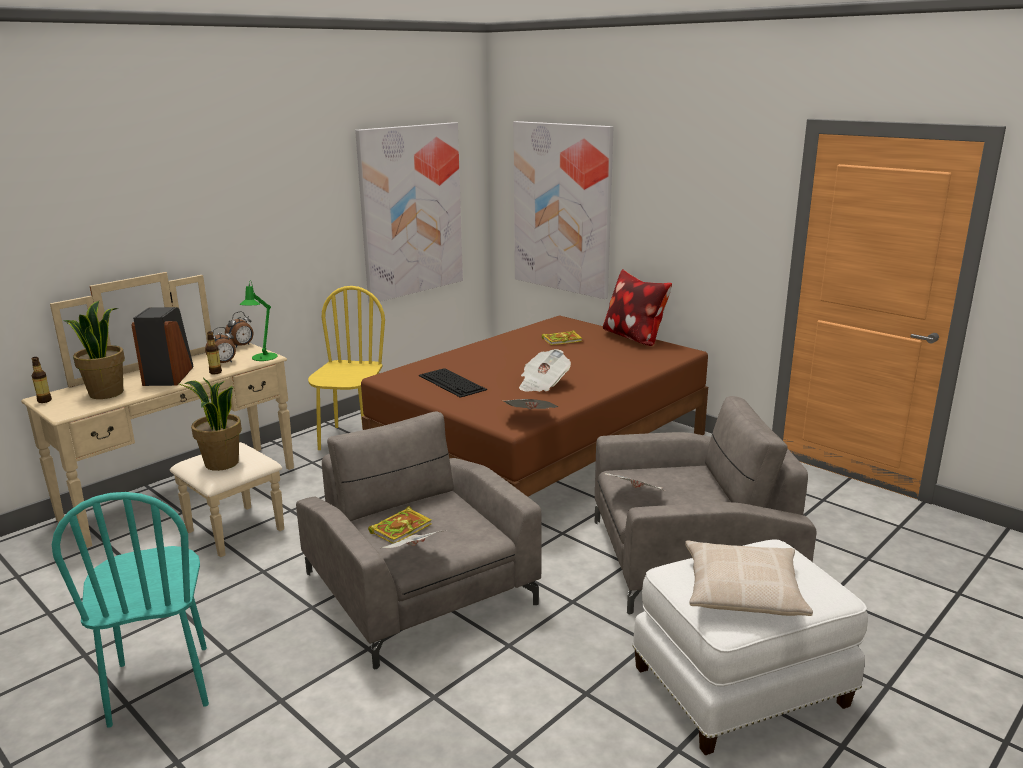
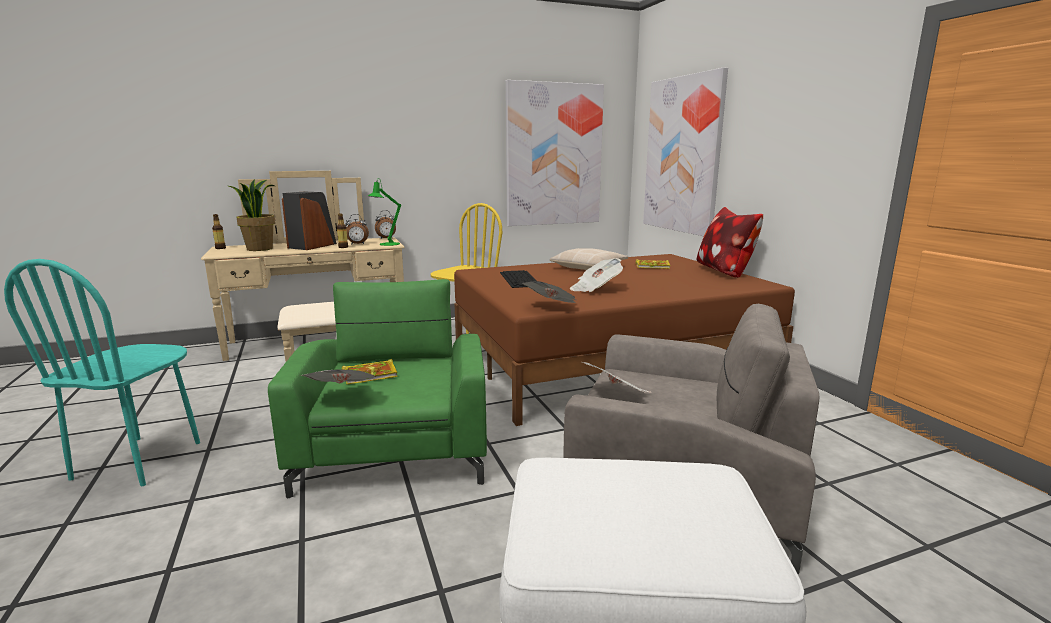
camera: 25 degrees right, 5 degrees down
potted plant [177,378,242,471] -> none
grey armchair [296,412,542,669] -> green armchair [268,279,487,498]
beige pillow [685,540,813,616] -> beige pillow moved to [550,248,628,270]

